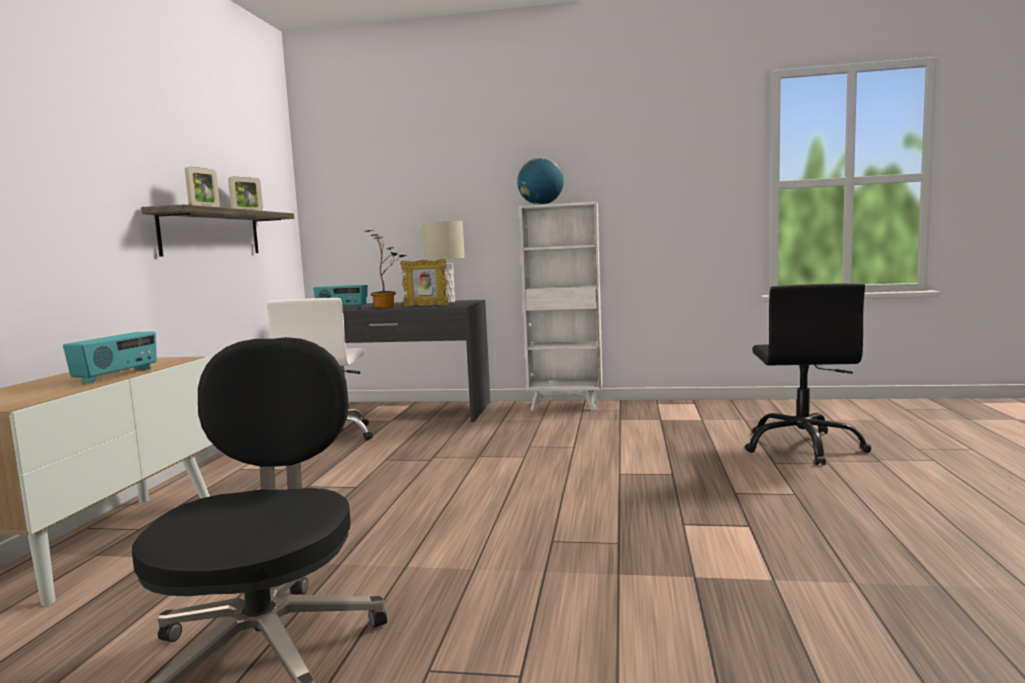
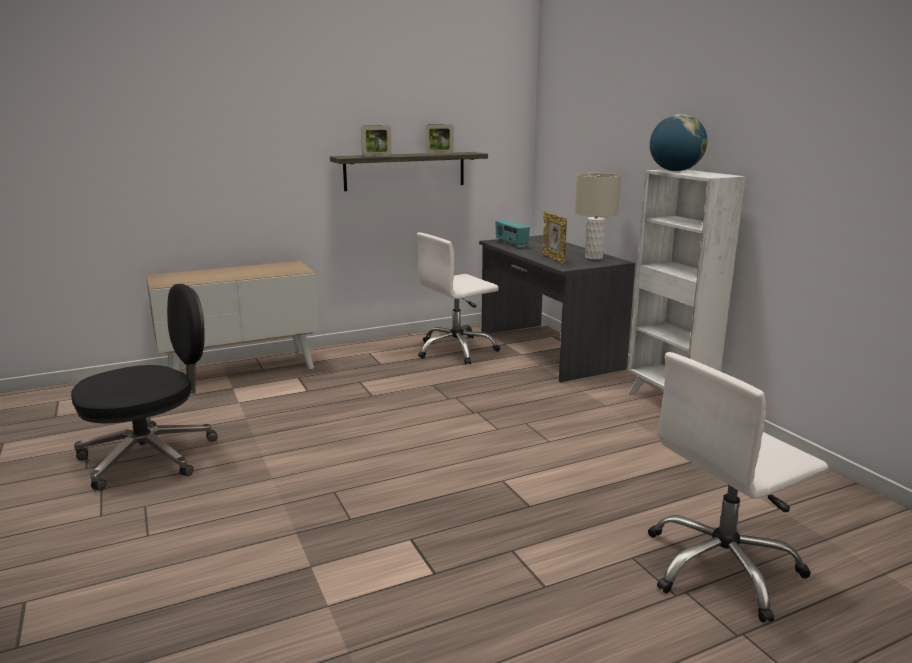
camera: 55 degrees right, 10 degrees up
radio [63,332,157,383] -> none
potted plant [364,230,407,308] -> none
black office chair [745,283,872,465] -> white office chair [648,352,828,622]

